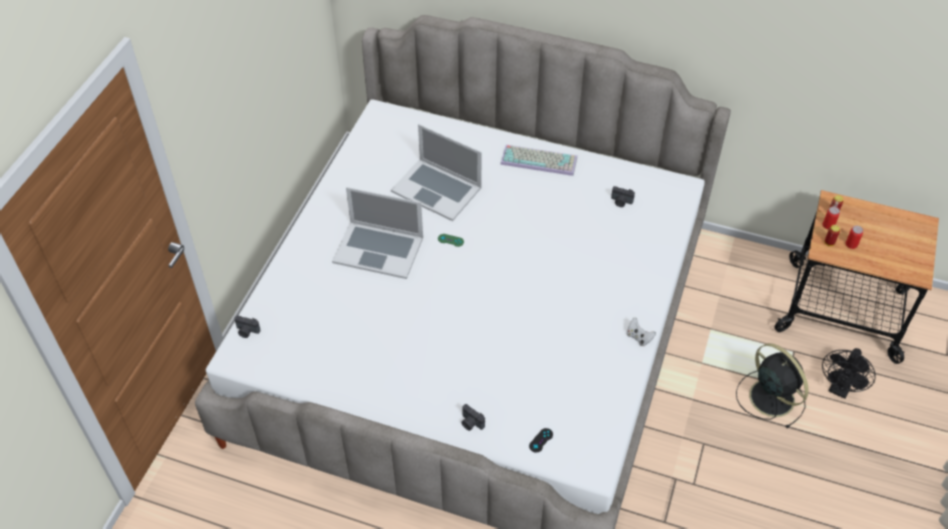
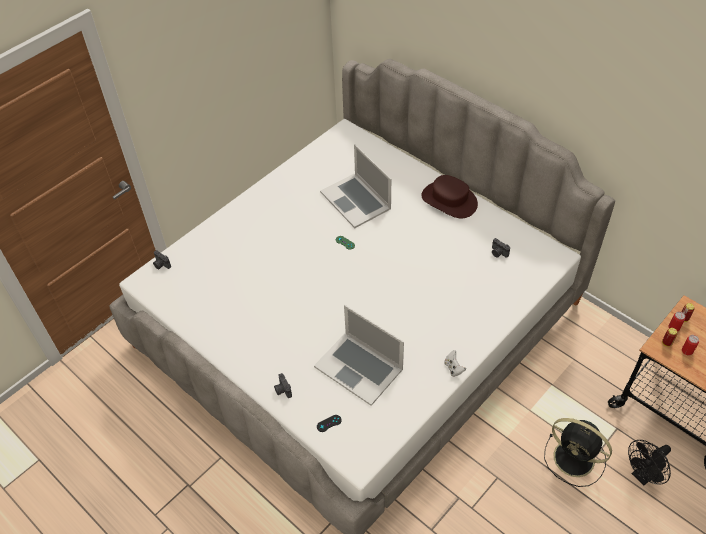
camera: 25 degrees right, 0 degrees up
laptop [332,187,423,279] -> laptop moved to [314,305,404,406]
keyboard [500,145,577,176] -> brown hat [421,175,478,218]
black fan [736,343,809,429] -> black fan turned 135 degrees clockwise [544,418,612,487]

